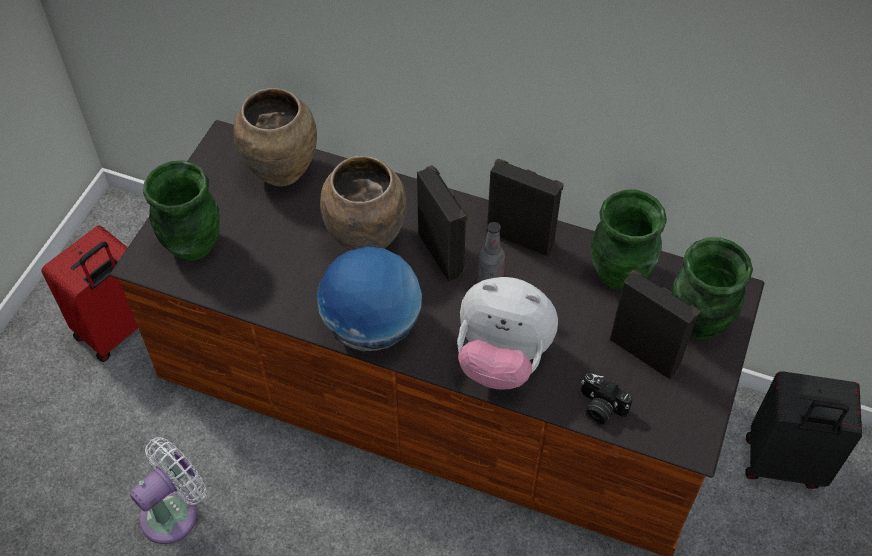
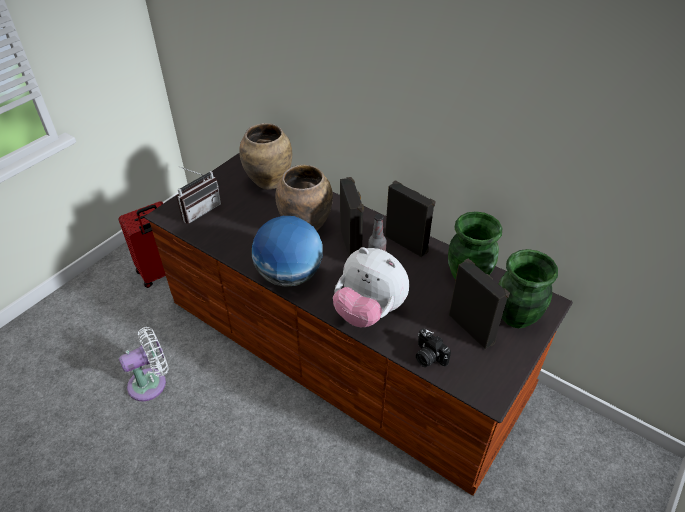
camera: 15 degrees right, 10 degrees down
green vase [143,160,220,261] -> radio [176,166,221,224]
black suitcase [745,371,862,489] -> none

